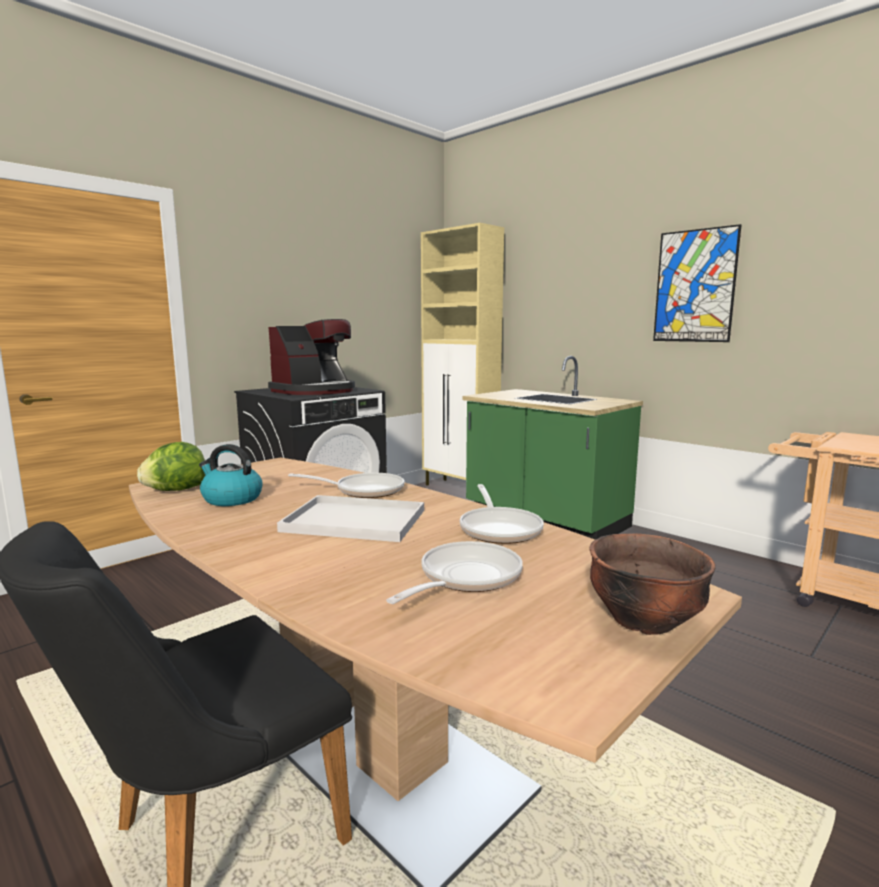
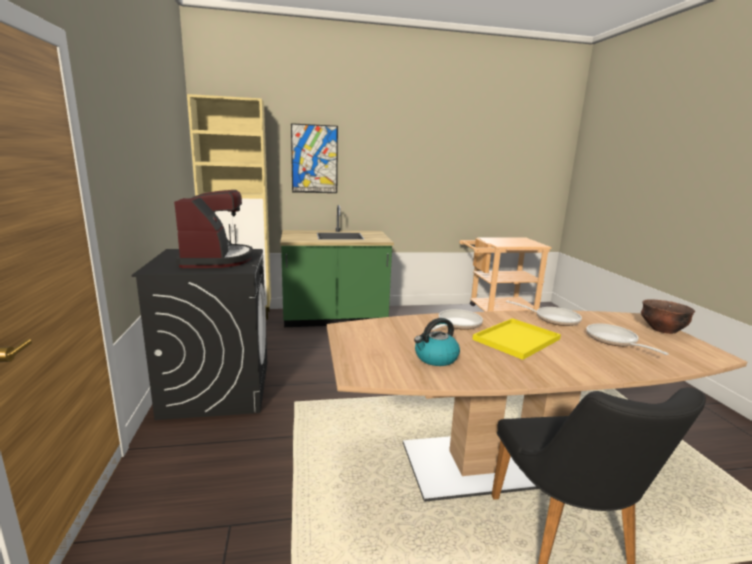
camera: 55 degrees left, 5 degrees up
lettuce [137,442,206,491] -> none
white tray [277,495,424,542] -> yellow tray [472,318,561,360]
picture [653,224,741,342] -> picture moved to [291,123,338,193]

